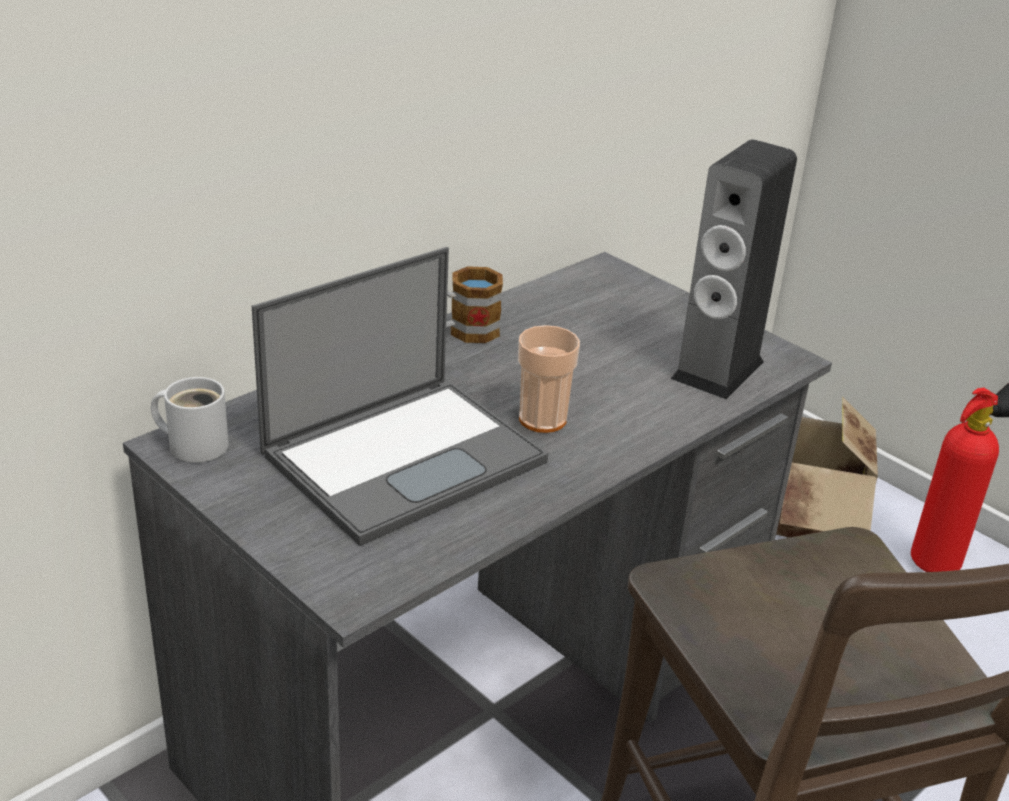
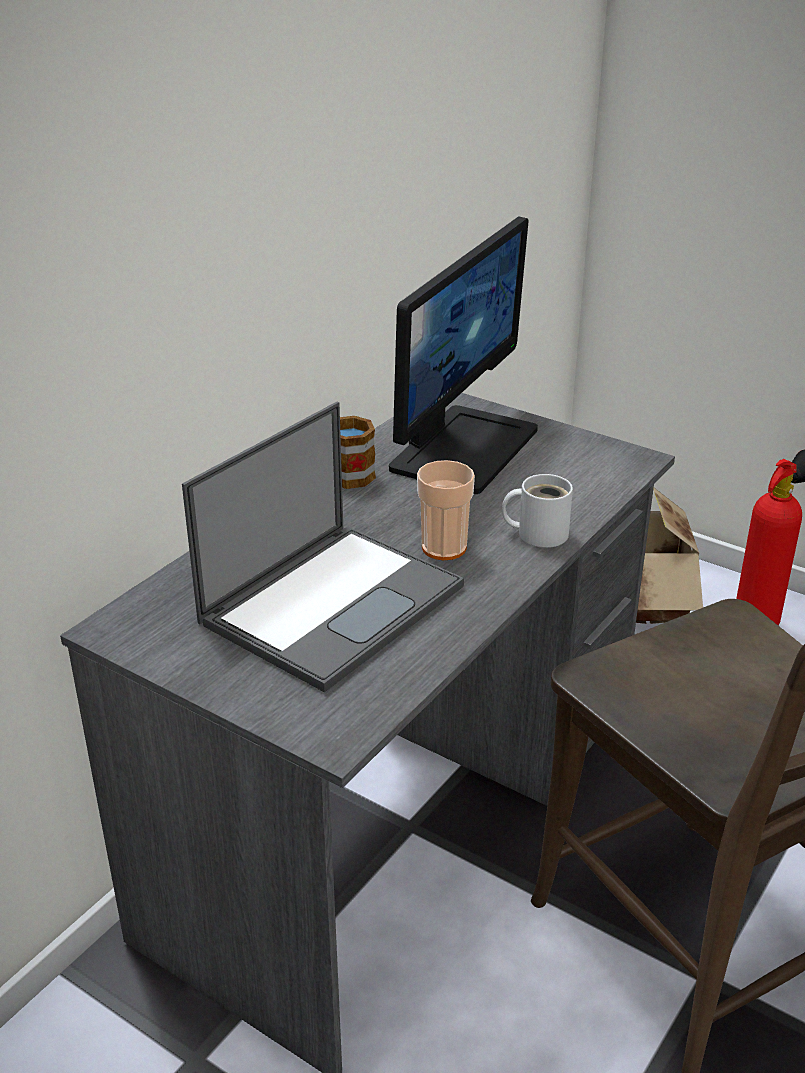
camera: 10 degrees left, 0 degrees up
white mug [151,377,229,463] -> white mug moved to [502,474,573,548]
speaker [671,139,797,399] -> none
none -> monitor [389,217,538,494]

